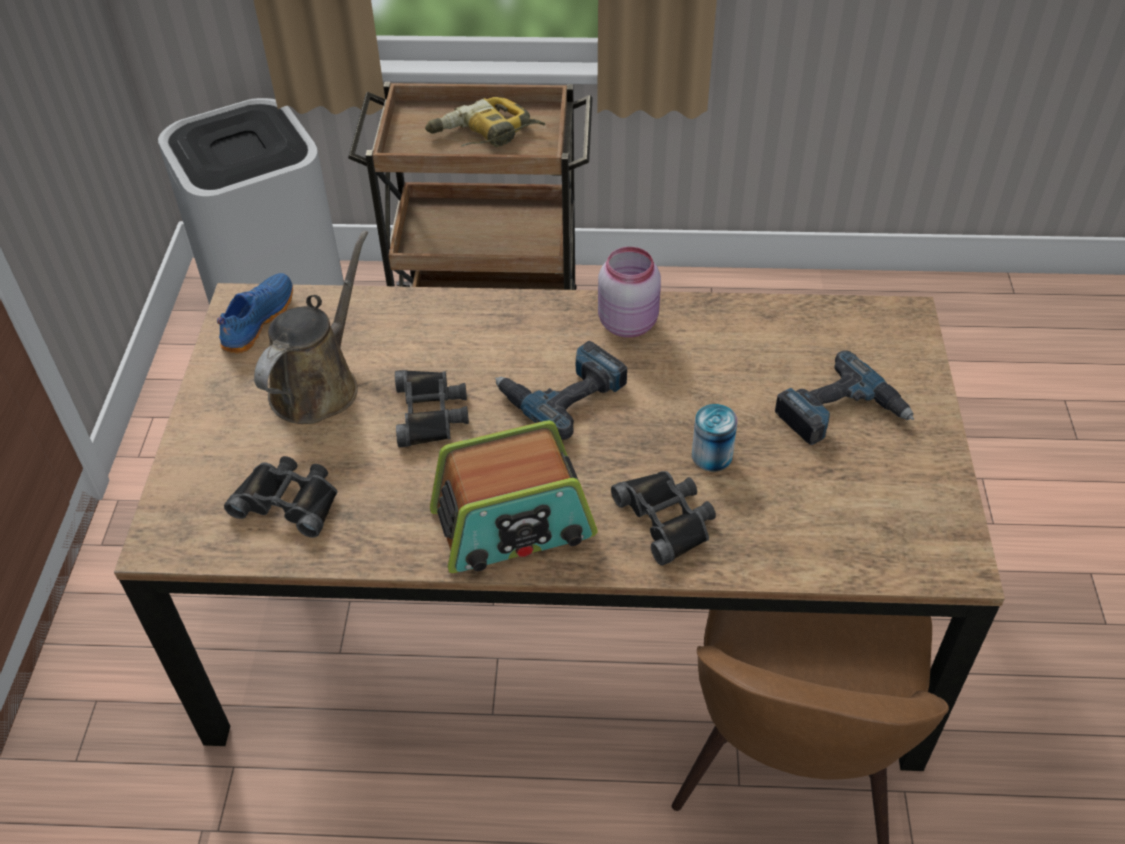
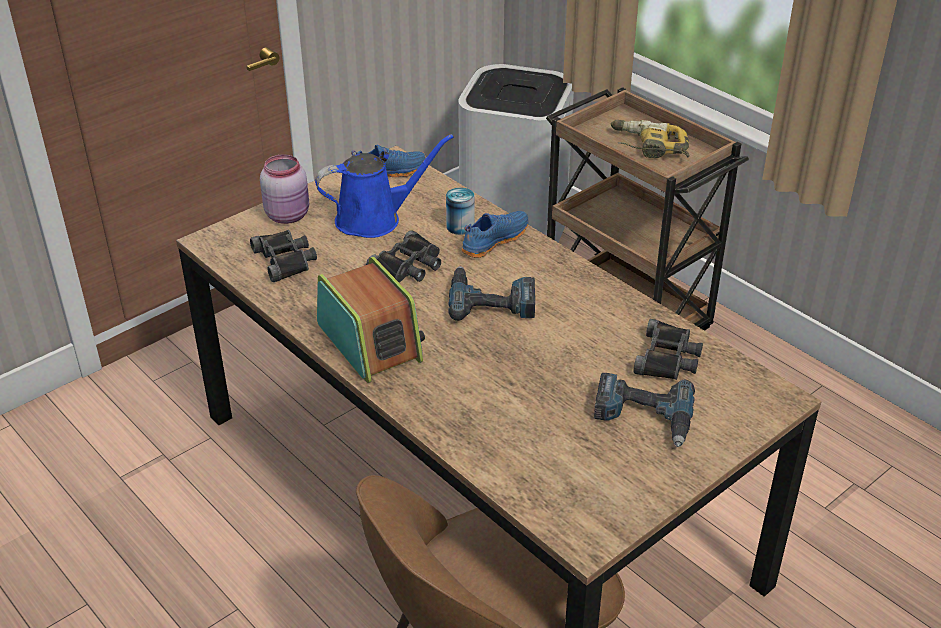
camera: 45 degrees right, 10 degrees down
brown watering can [254,230,368,424] -> blue watering can [315,134,454,238]
radio [430,420,598,573] -> radio turned 150 degrees counterclockwise [317,257,425,383]
pink jar [598,247,661,338] -> pink jar moved to [260,154,309,224]
black binoculars [611,471,716,566] -> black binoculars moved to [633,319,703,380]
can [692,404,738,471] -> can moved to [446,188,474,235]
none -> blue shoe [462,211,529,258]

